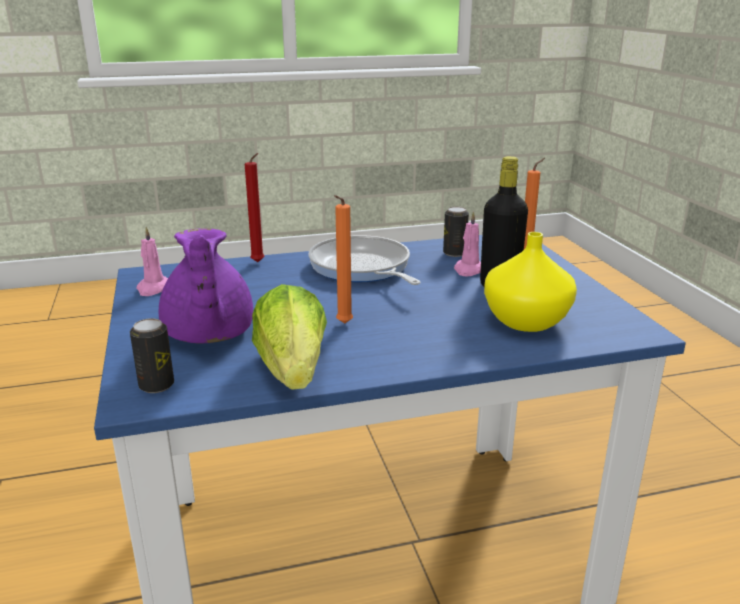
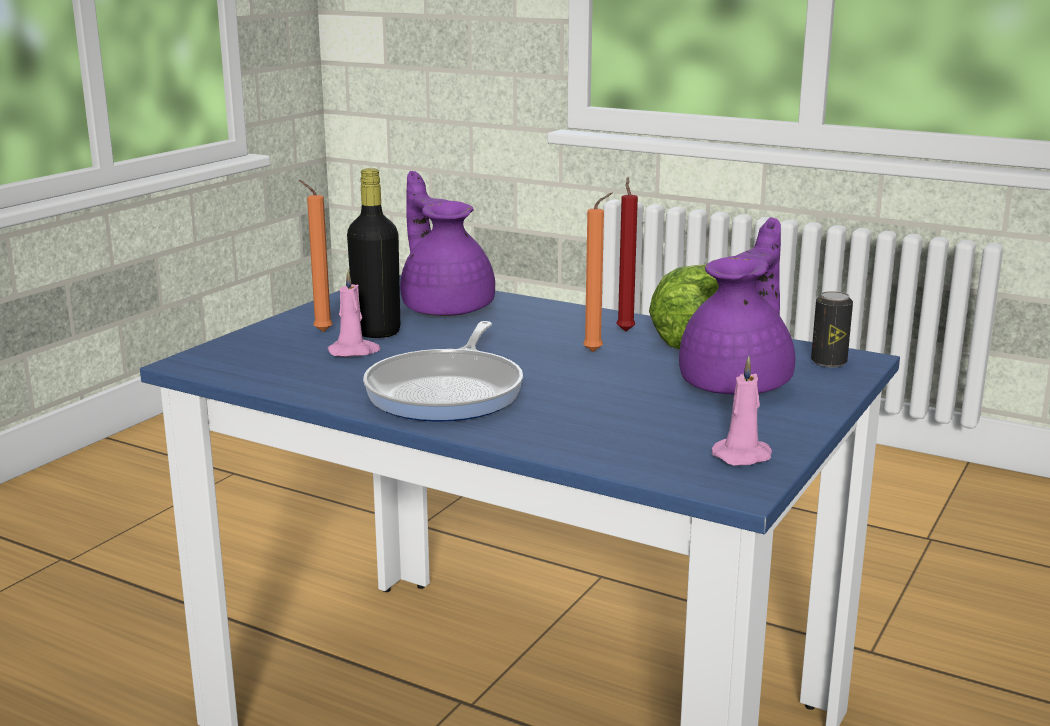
camera: 135 degrees left, 5 degrees down
red candle [245,153,264,262] -> red candle moved to [616,177,638,332]
can [443,206,469,257] -> none
yellow vase [484,232,577,332] -> purple teapot [400,171,495,316]

